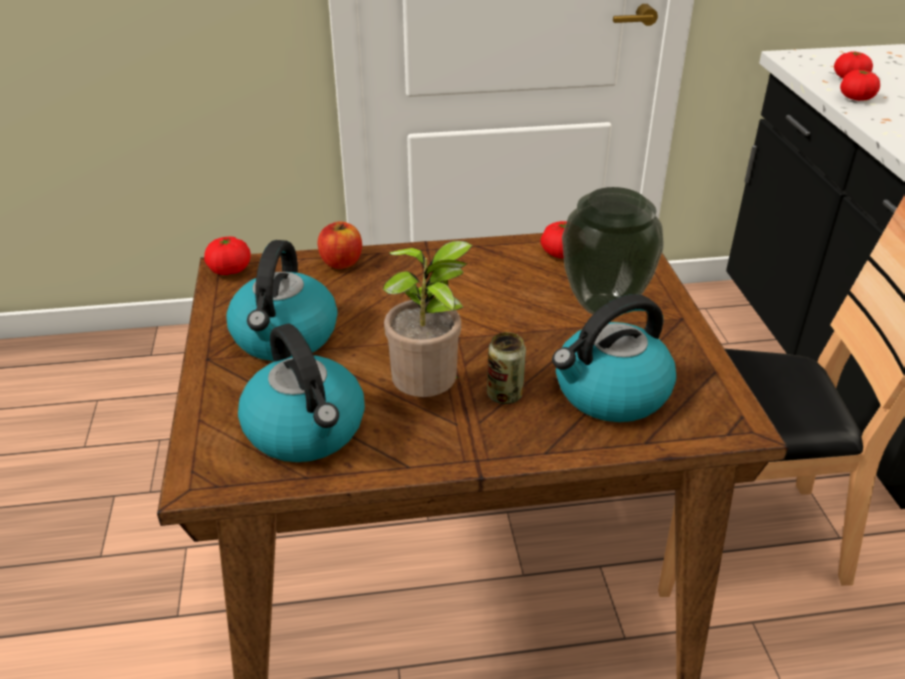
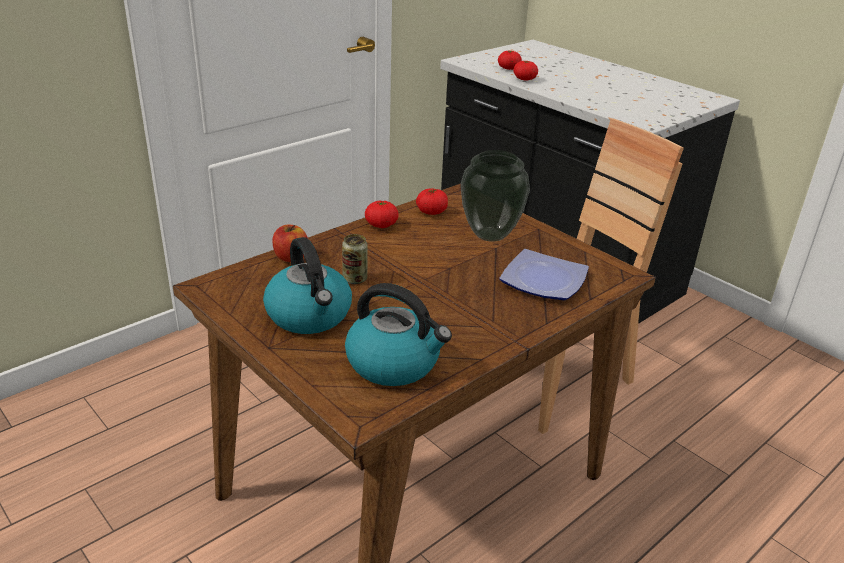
camera: 35 degrees left, 5 degrees down
tomato [204,237,251,275] -> tomato moved to [365,200,399,228]
potted plant [383,241,473,397] -> none
can [487,332,526,404] -> can moved to [342,234,368,284]
kettle [552,294,676,422] -> plate [499,249,589,300]

